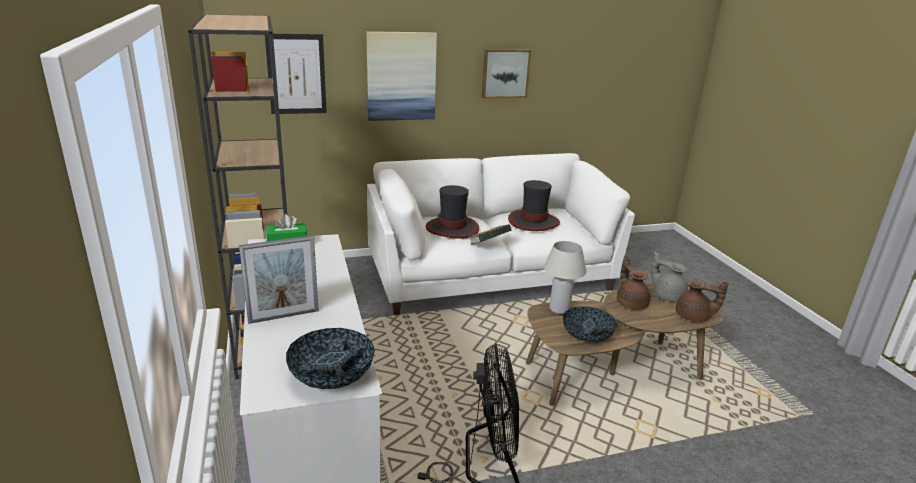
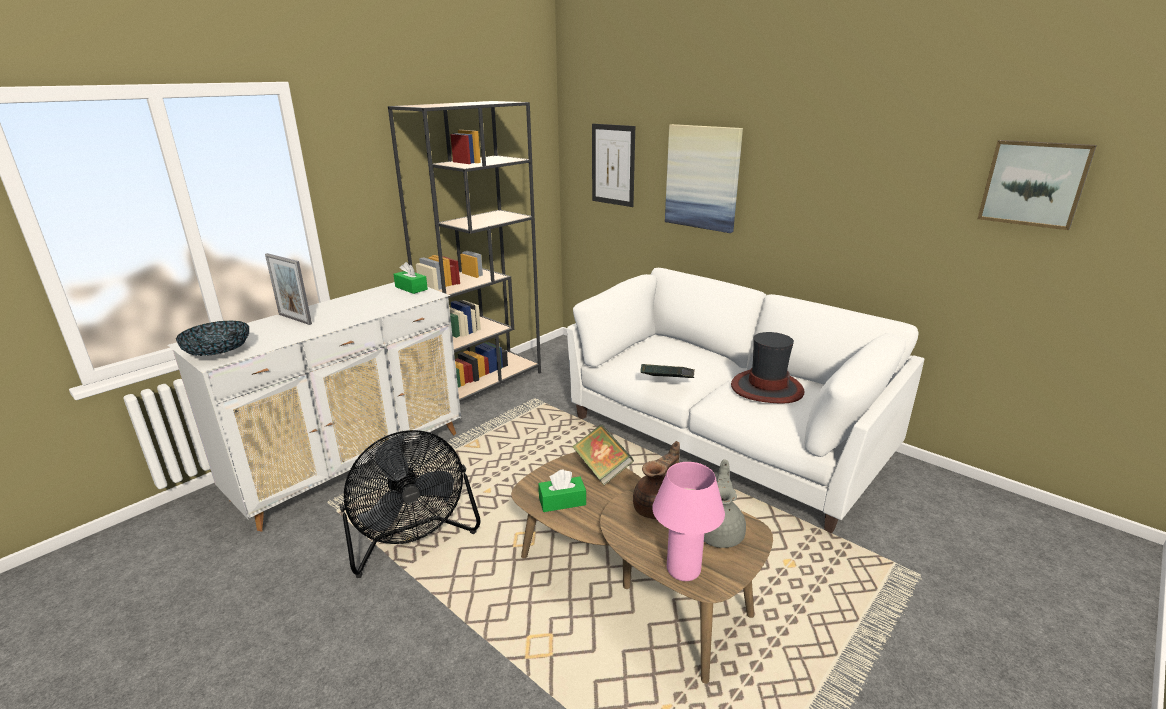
camera: 60 degrees right, 0 degrees up
hat [426,185,479,239] -> none
picture [482,49,531,98] -> picture moved to [978,140,1097,230]
white table lamp [544,241,586,314] -> book [572,425,634,485]
bowl [563,307,617,342] -> green tissue box [538,469,586,512]
brown teapot [675,280,728,322] -> pink table lamp [652,462,725,581]

